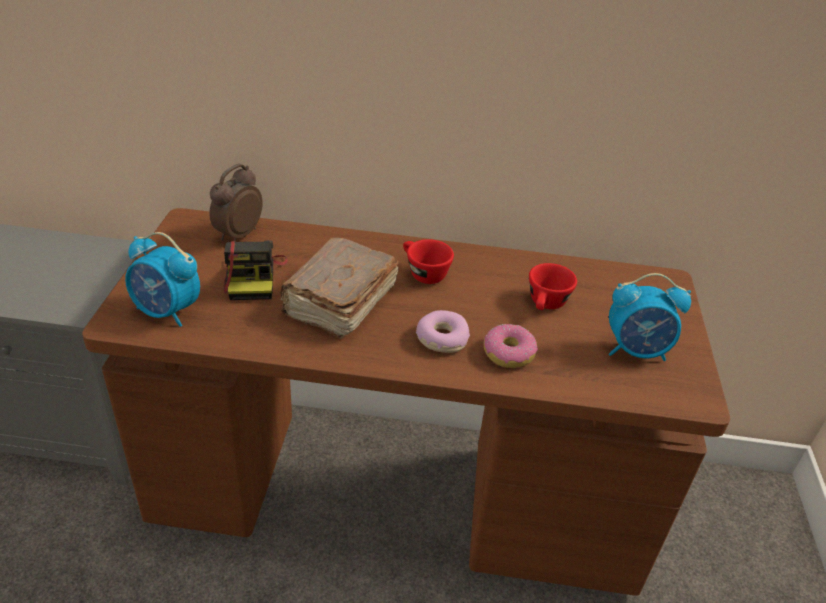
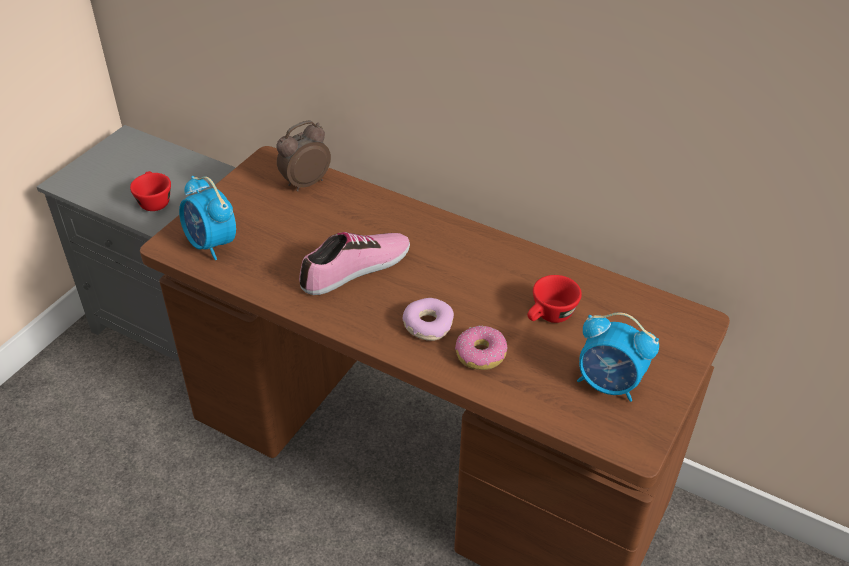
camera: 25 degrees right, 5 degrees up
camera [223,240,288,300] -> none
brown book [280,237,399,339] -> shoe [299,232,410,295]
red cup [403,239,454,284] -> red cup moved to [130,171,171,211]

